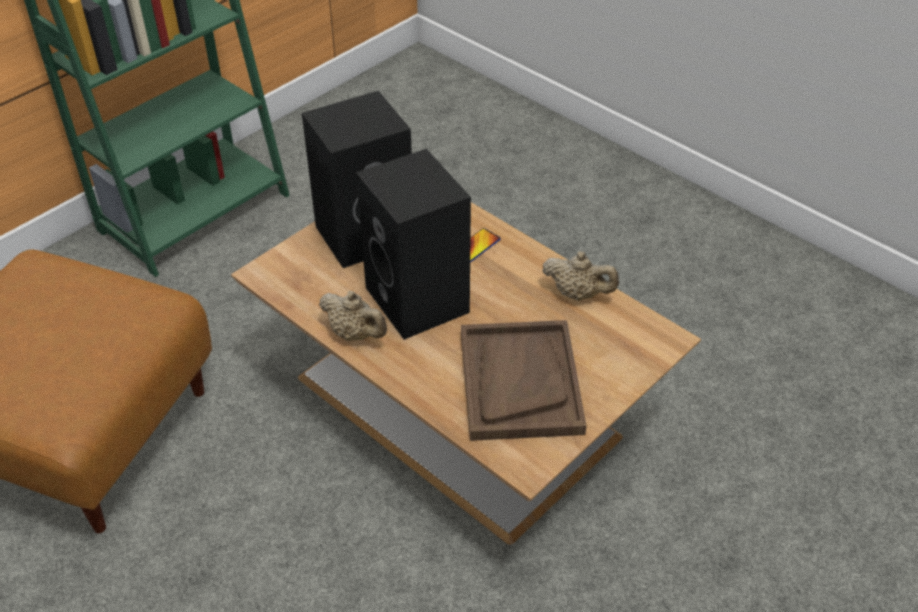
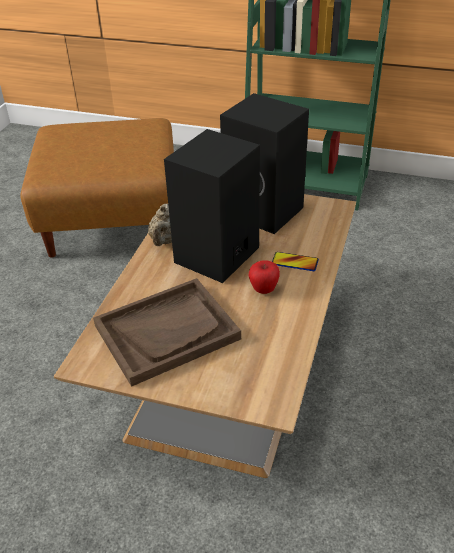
camera: 65 degrees right, 5 degrees down
beige teapot [542,251,619,301] -> none
none -> apple [249,260,280,294]

